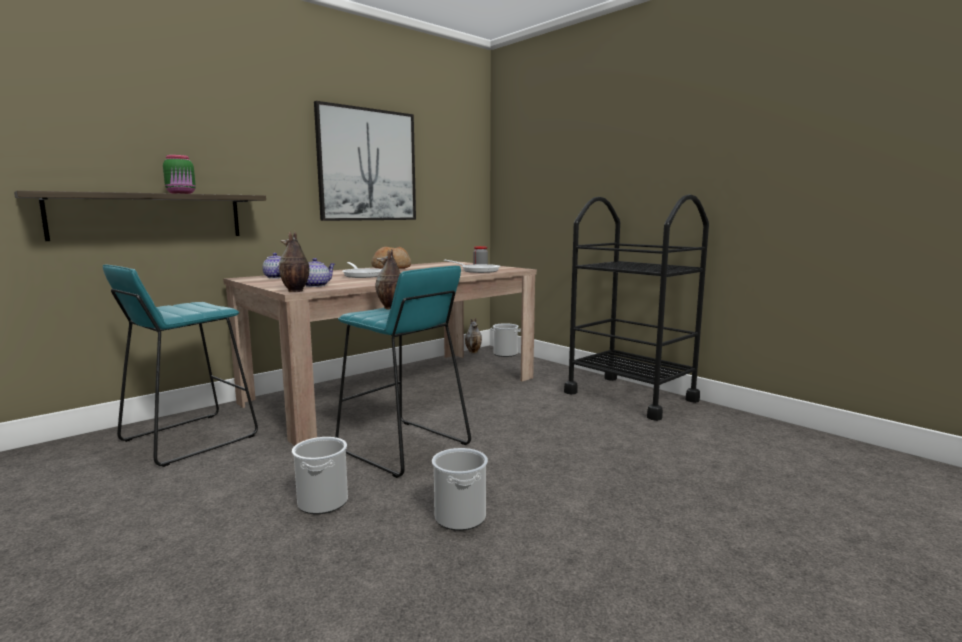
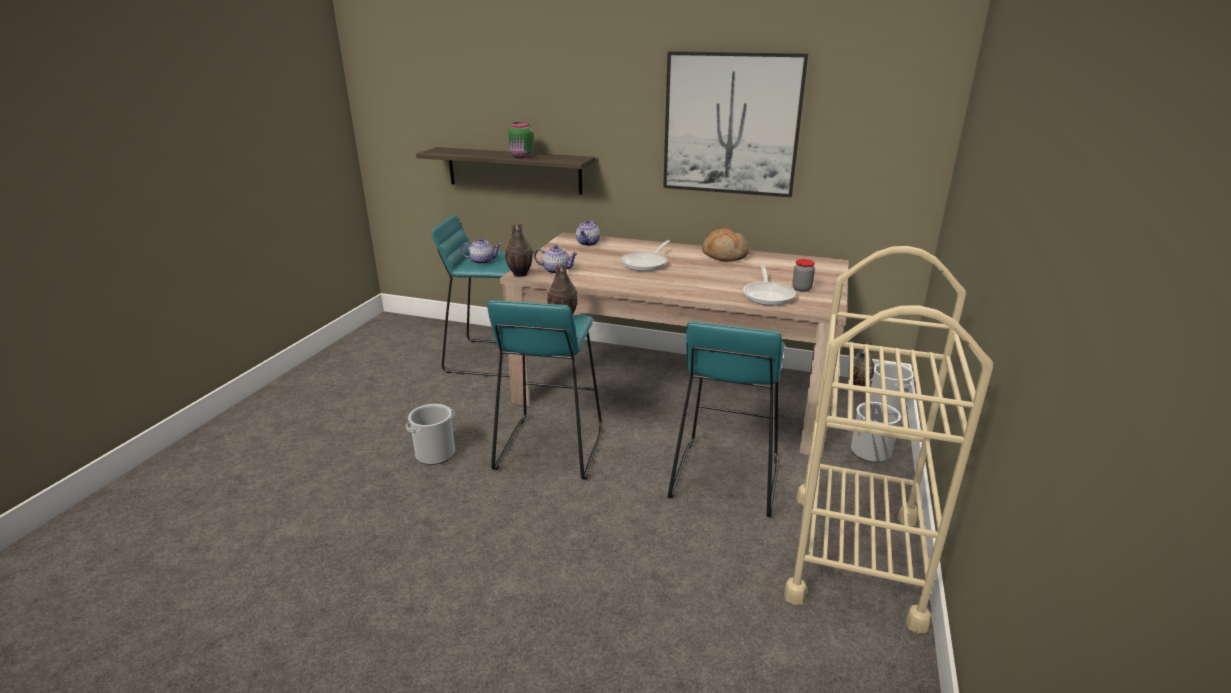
camera: 60 degrees right, 15 degrees up
bucket [432,448,488,531] -> bucket moved to [851,402,901,463]
black cart [564,194,709,421] -> beige cart [784,246,993,634]
none -> teapot [460,238,501,264]
none -> turquoise stool [668,321,785,517]

